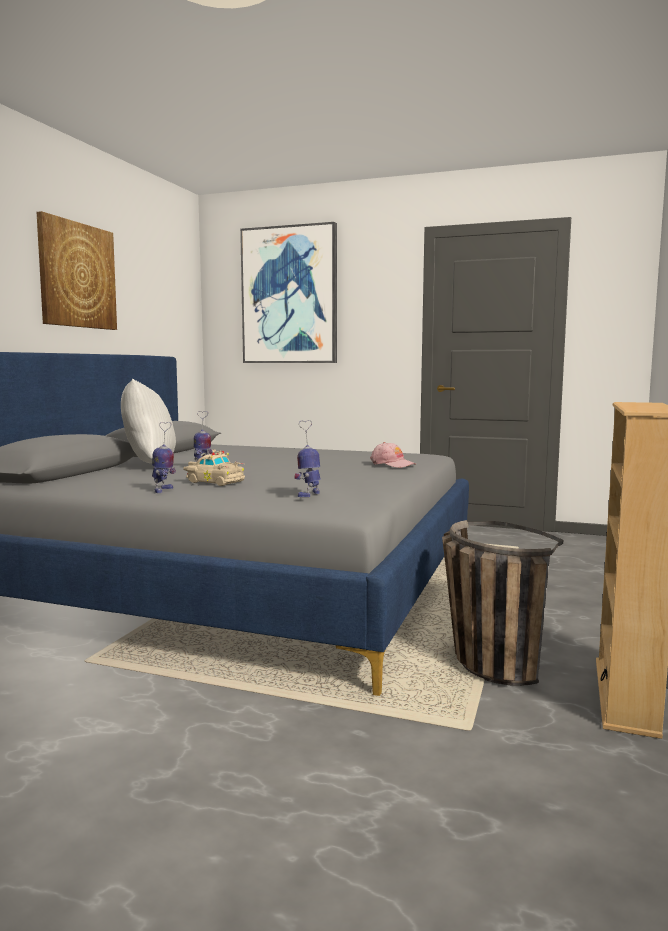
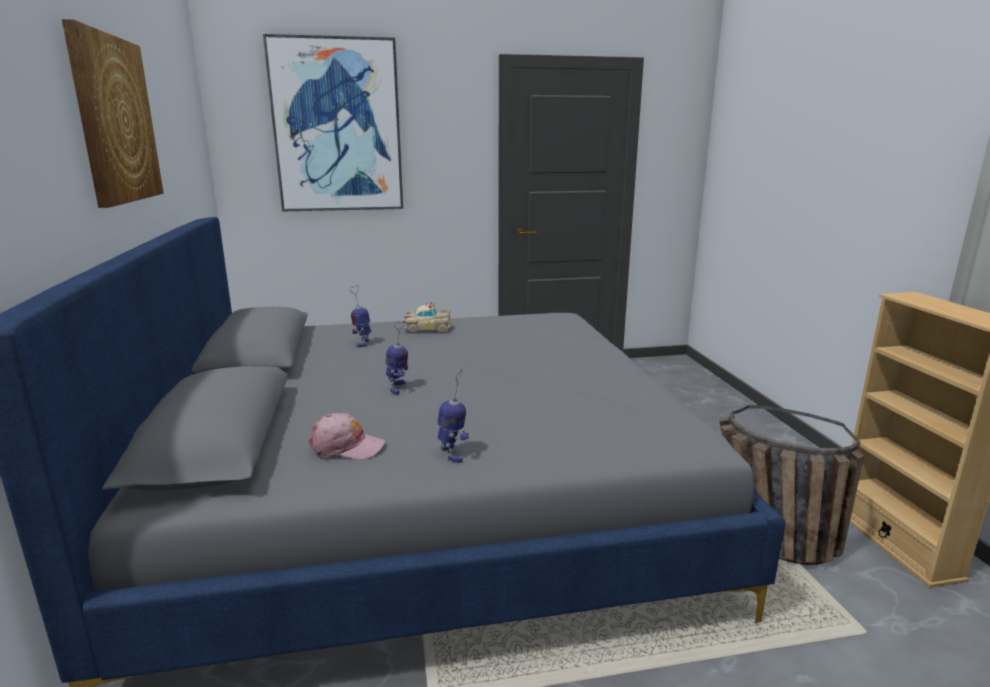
camera: 30 degrees left, 10 degrees up
white pillow [121,379,176,463] -> none
beige toy car [183,450,245,486] -> beige toy car moved to [402,302,452,332]
toy robot [294,420,321,497] -> toy robot moved to [350,285,371,348]
pink cap [370,442,416,468] -> pink cap moved to [308,413,386,460]

